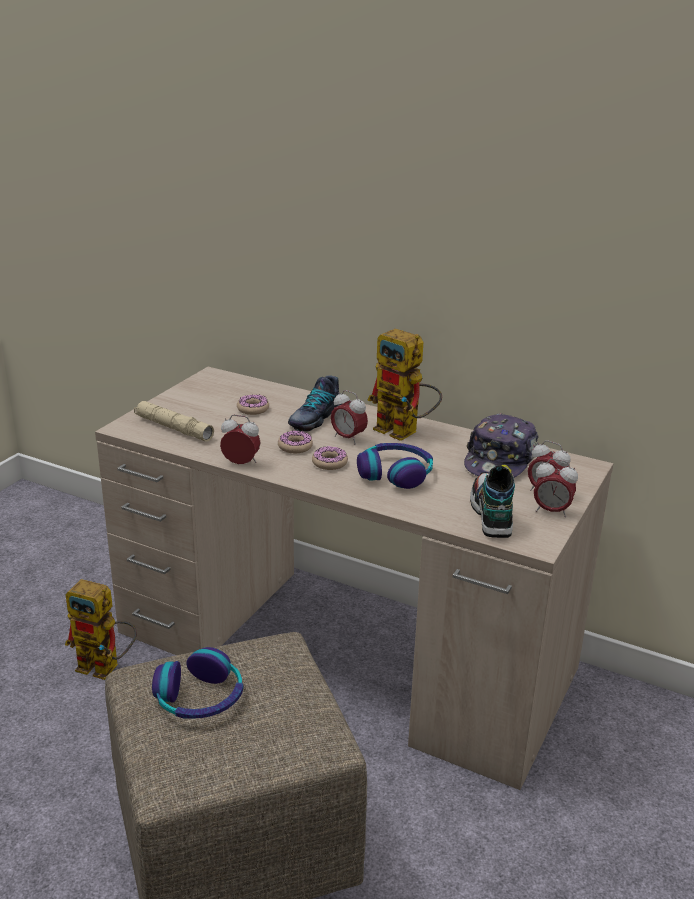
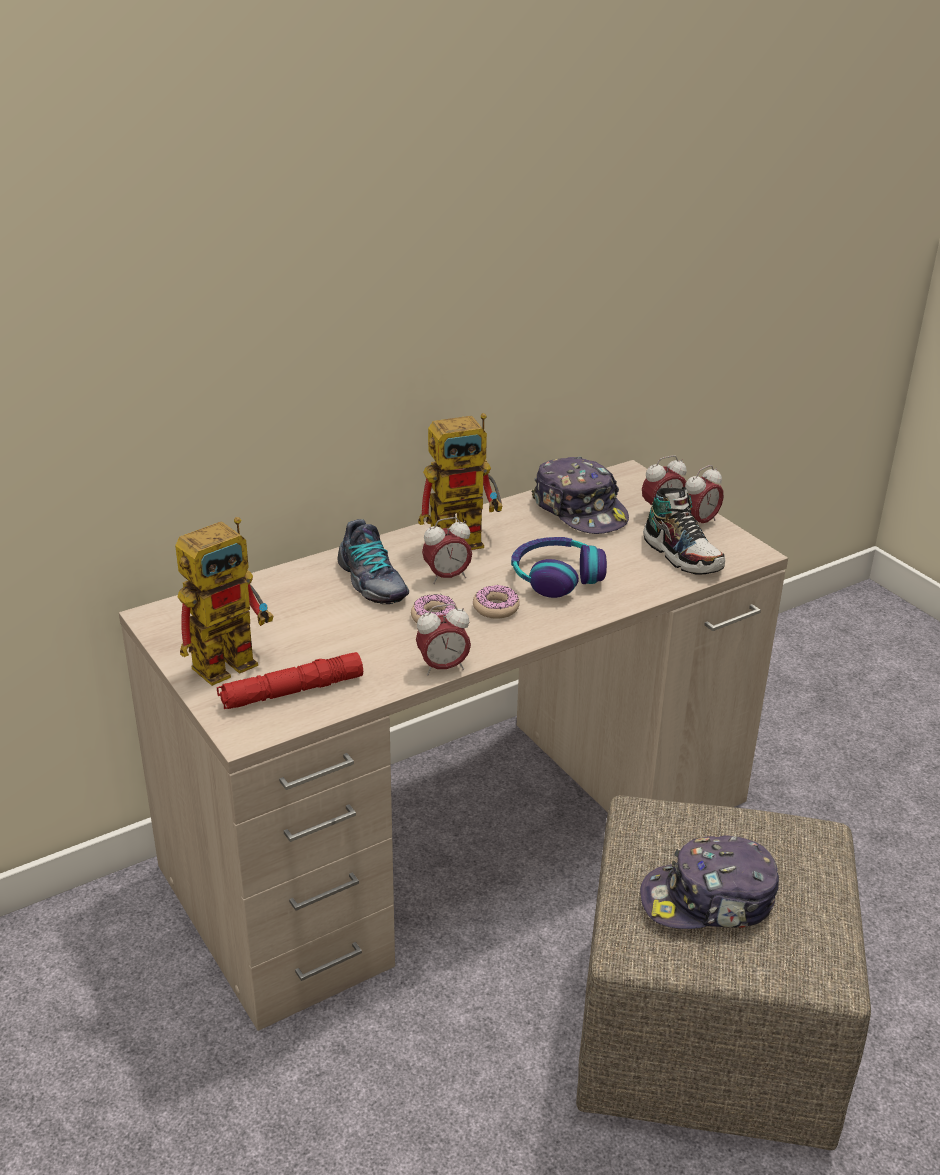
camera: 60 degrees left, 5 degrees up
toy robot [65,579,137,680] -> toy robot moved to [175,517,273,686]
beige flashlight [134,401,214,441] -> red flashlight [217,652,363,709]
headphones [152,647,244,719] -> cap [640,836,779,929]
alarm clock [220,415,261,464] -> alarm clock turned 150 degrees counterclockwise [416,604,471,676]
donut [237,394,269,415] -> none
shoe [470,465,515,538] -> shoe turned 150 degrees counterclockwise [643,487,725,575]

